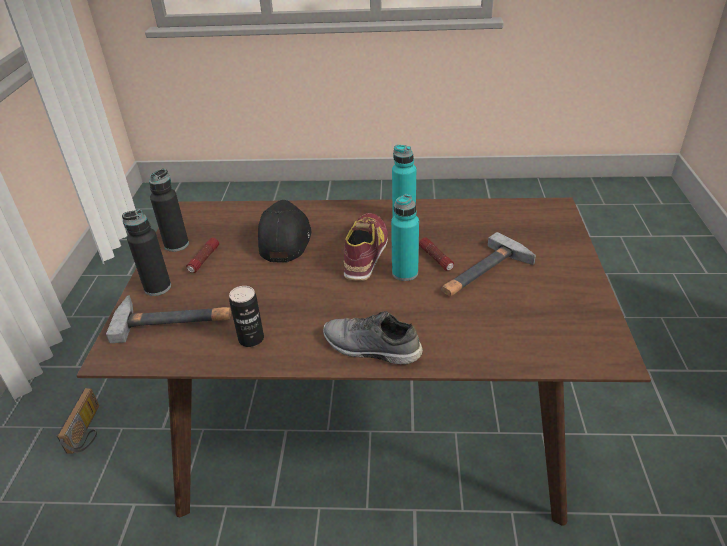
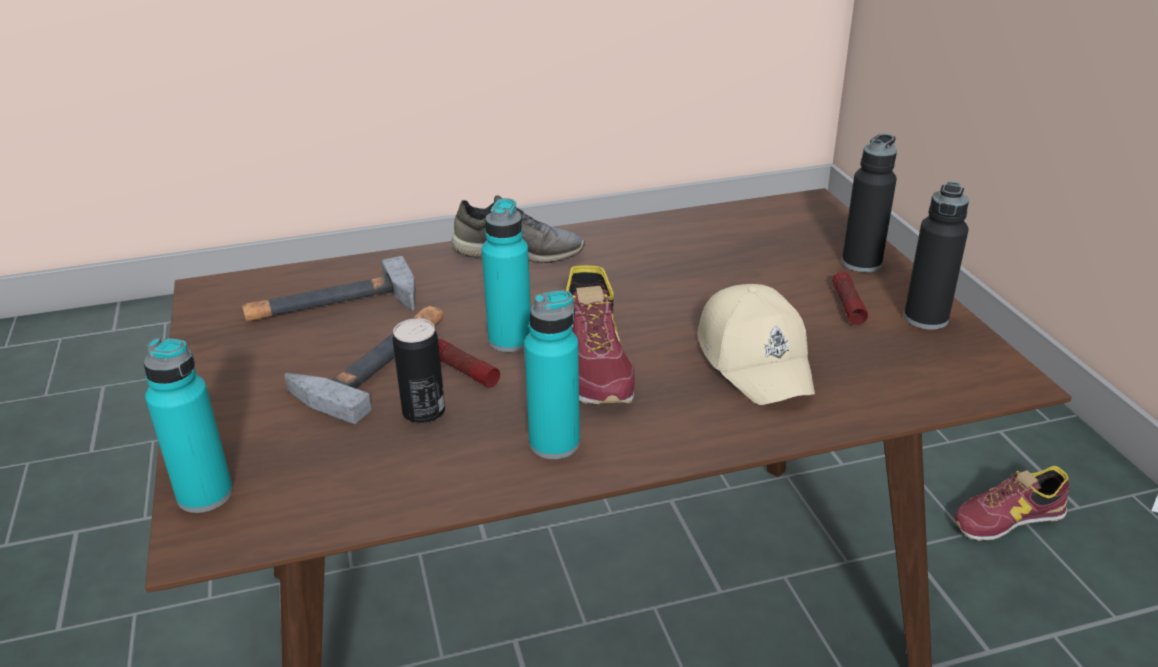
camera: 160 degrees right, 5 degrees down
radio [57,388,99,454] -> shoe [955,466,1069,541]
hammer [106,296,231,343] -> hammer moved to [242,256,416,321]
can [229,286,264,347] -> can moved to [393,318,445,424]
black cap [258,200,311,263] -> beige cap [697,284,815,405]
none -> turquoise bottle [144,338,233,513]

